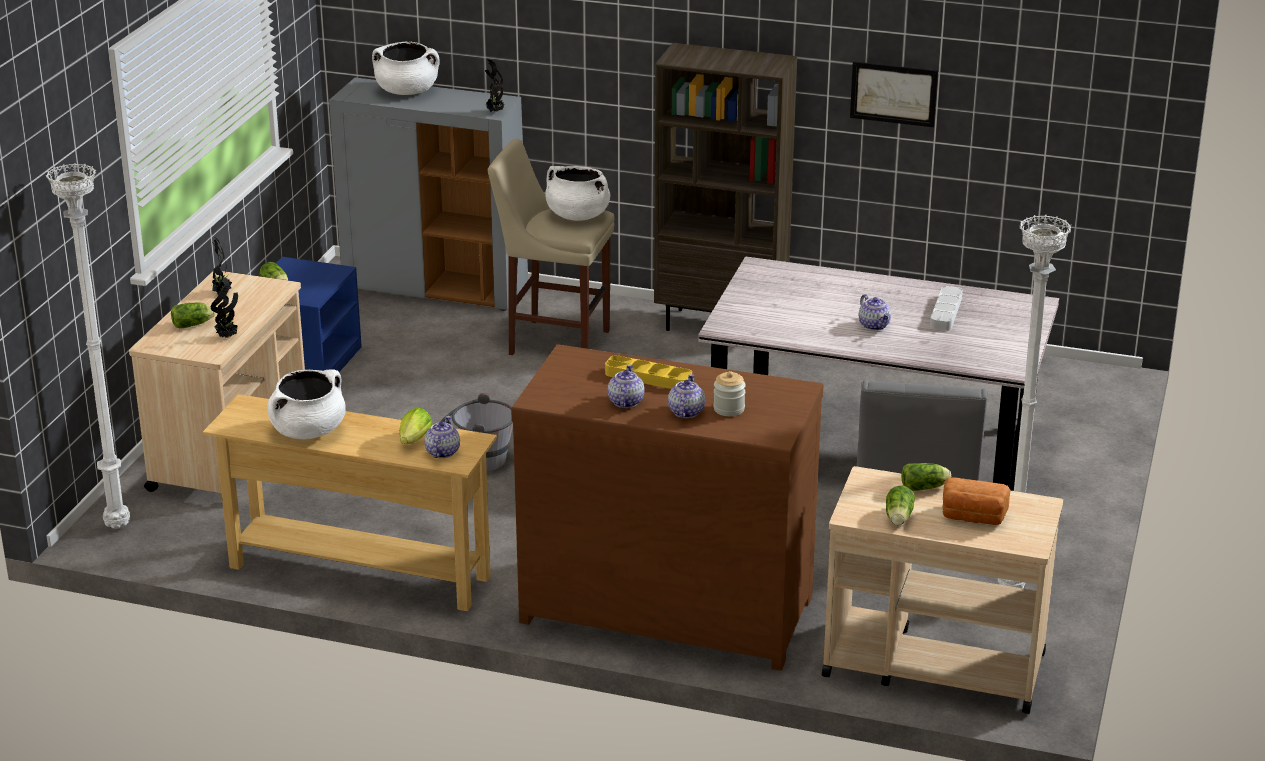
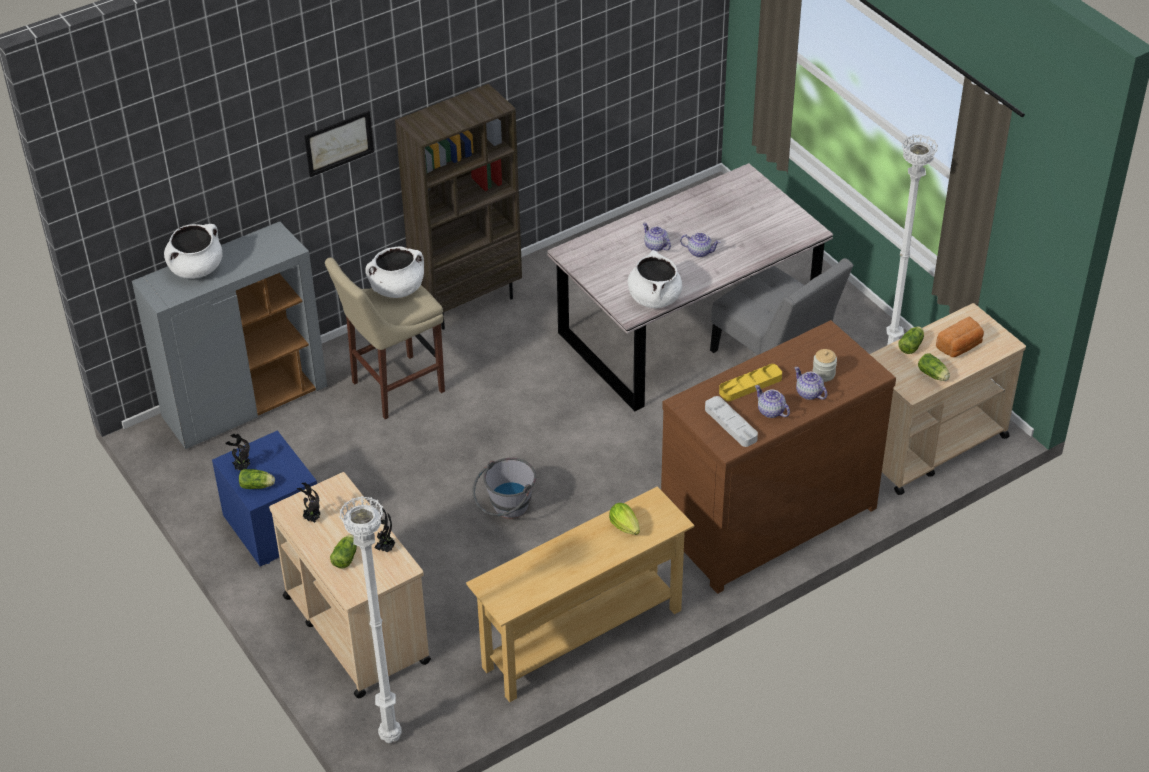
camera: 50 degrees left, 15 degrees up
white cooking pot [267,369,346,439] -> white cooking pot moved to [628,250,683,308]
teapot [424,416,460,458] -> teapot moved to [643,223,671,251]
potted plant [485,59,504,112] -> potted plant moved to [225,434,250,471]
picture [850,61,938,127] -> picture moved to [304,111,374,177]
grey tray [930,286,963,331] -> grey tray moved to [705,396,758,447]

